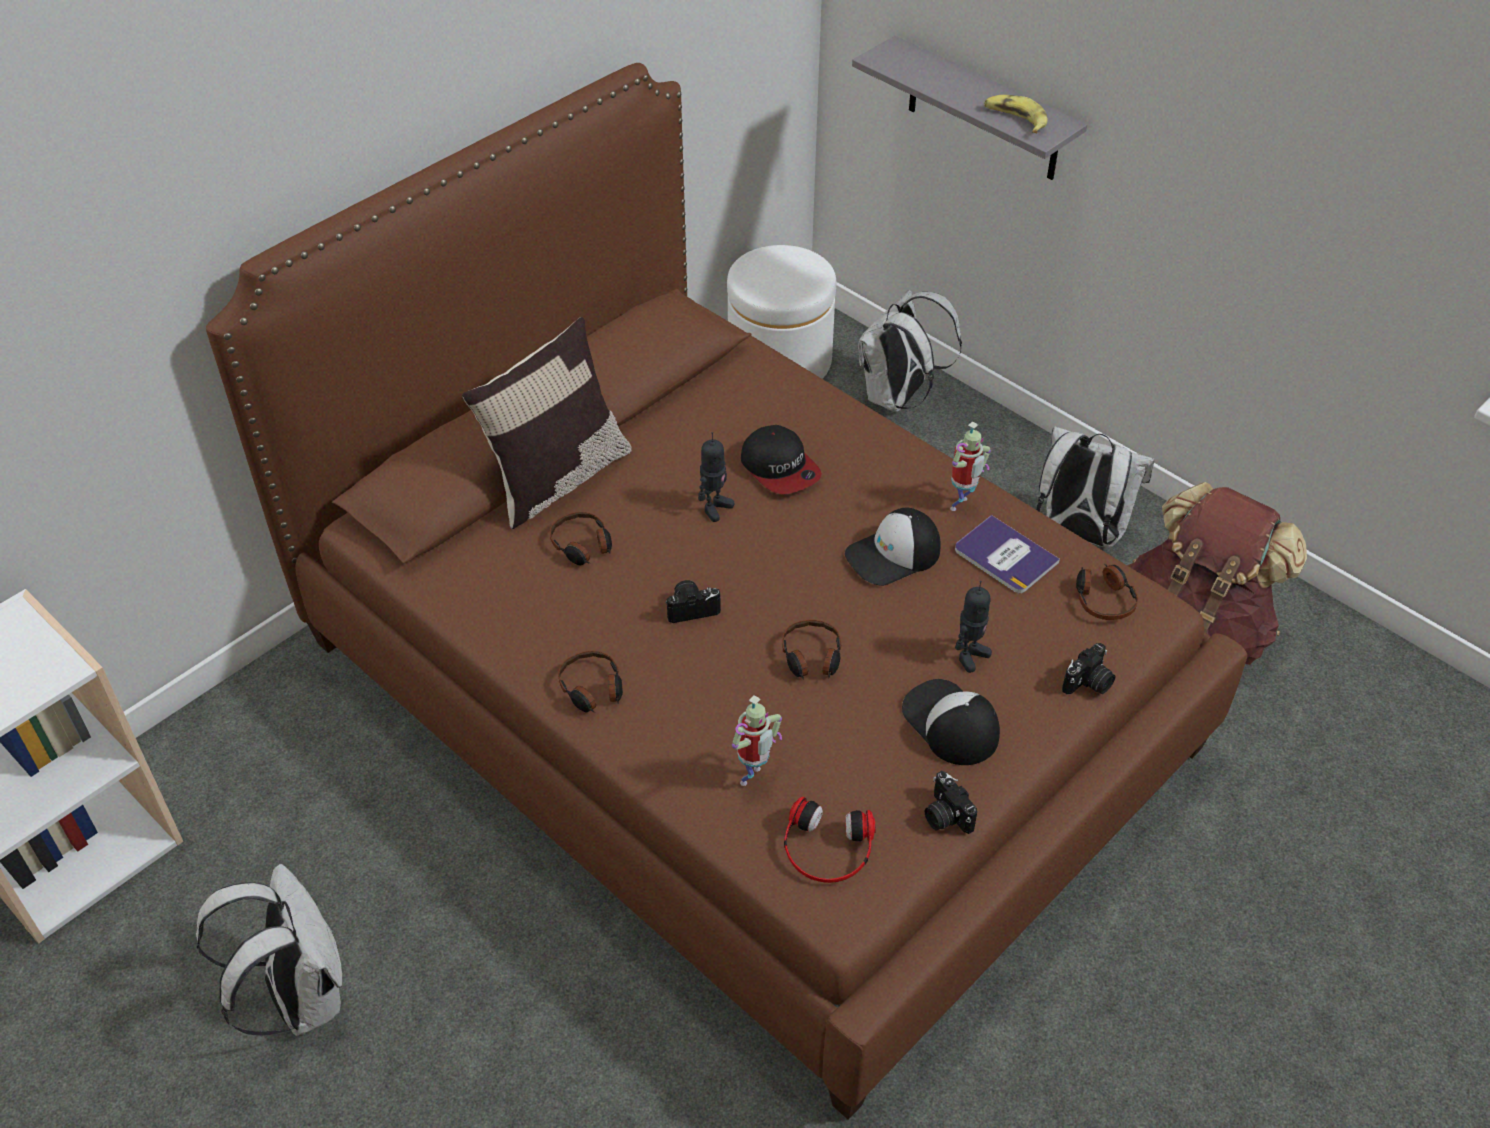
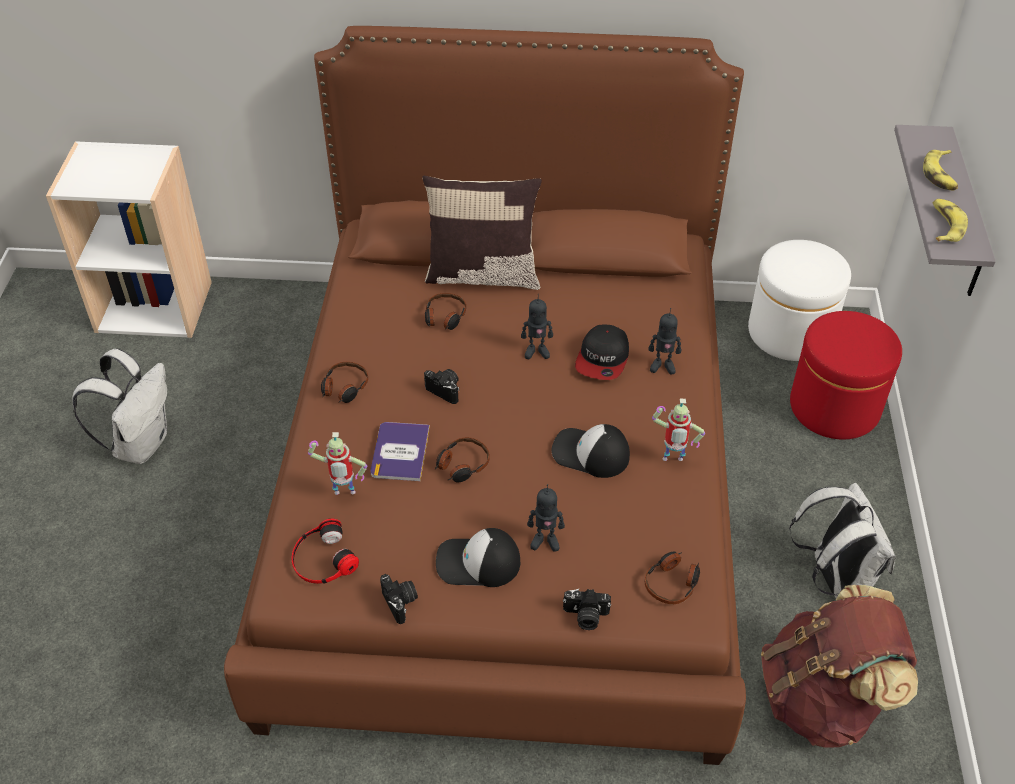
camera: 50 degrees right, 0 degrees up
white backpack [858,290,962,412] -> red ottoman [790,311,902,439]
cap [902,679,1000,765] -> cap turned 105 degrees counterclockwise [436,528,520,587]
camera [925,771,977,834] -> camera turned 135 degrees clockwise [380,574,418,624]
book [955,515,1060,593] -> book moved to [370,422,430,481]
none -> toy robot [648,308,681,375]
none -> banana [923,150,958,190]

